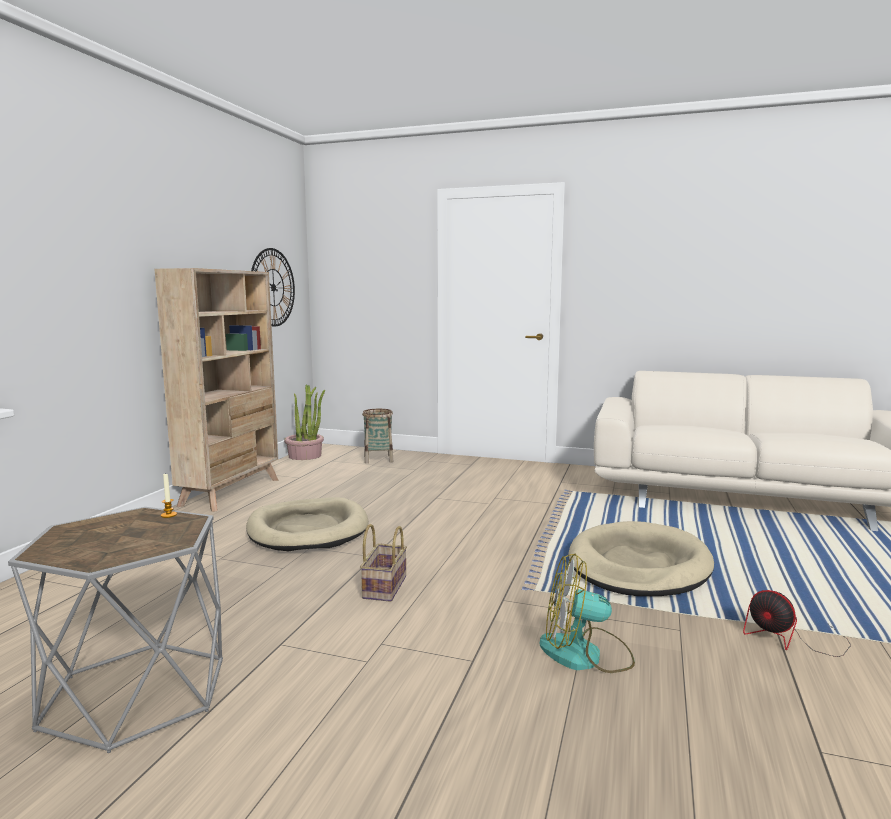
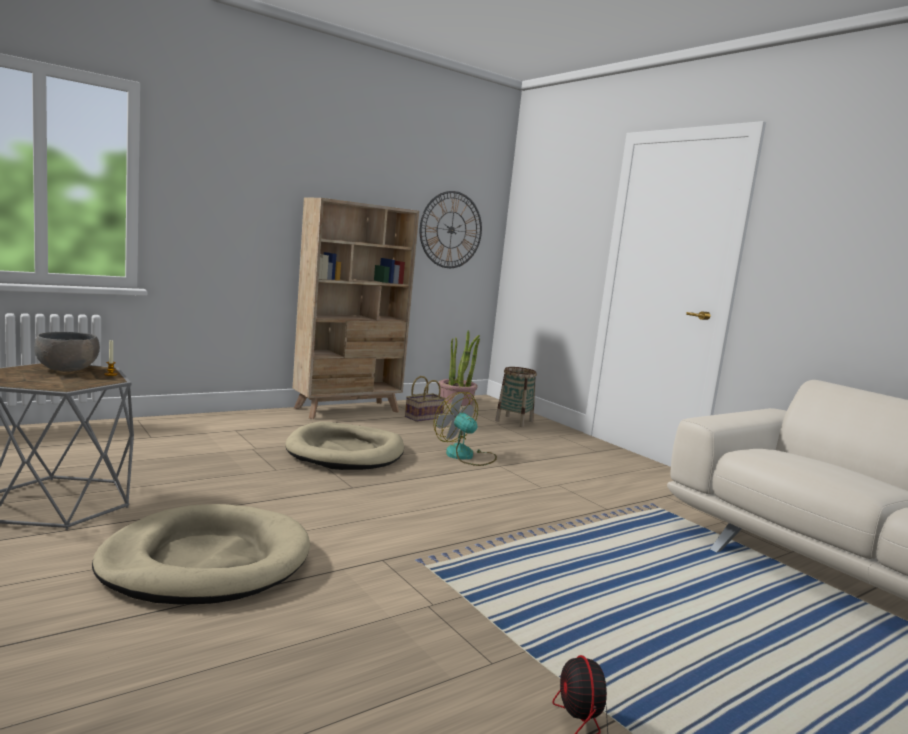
camera: 35 degrees right, 0 degrees up
basket [360,524,407,602] -> basket moved to [405,376,446,422]
fan [539,553,635,673] -> fan moved to [434,392,497,466]
beige dog bed [568,521,714,596] -> beige dog bed moved to [92,504,311,604]
none -> grey bowl [34,332,100,372]

